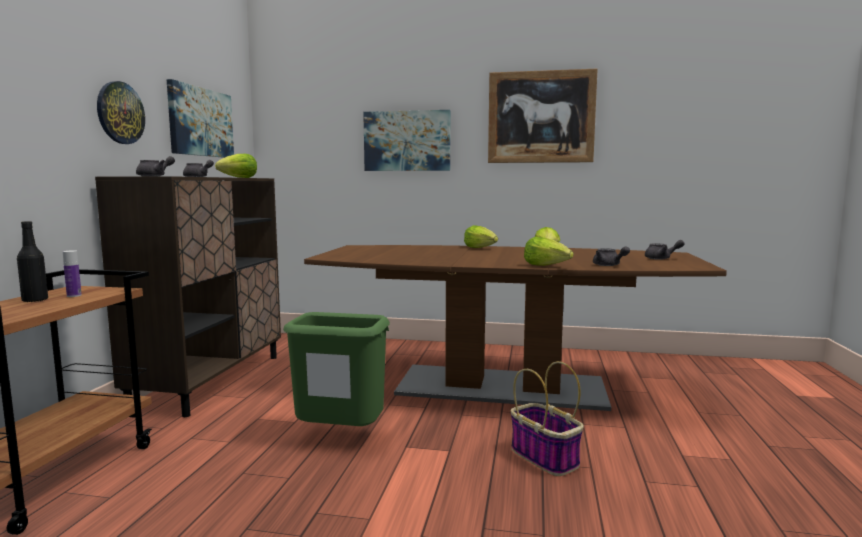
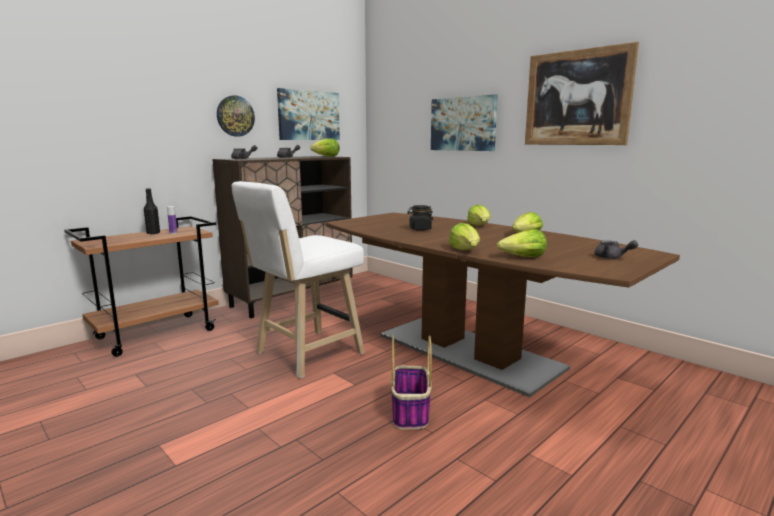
camera: 35 degrees right, 5 degrees up
green trash can [283,312,390,426] -> white stool [232,181,365,378]
grey teapot [593,246,630,266] -> lettuce [497,229,547,257]
none -> black jar [407,205,433,231]

